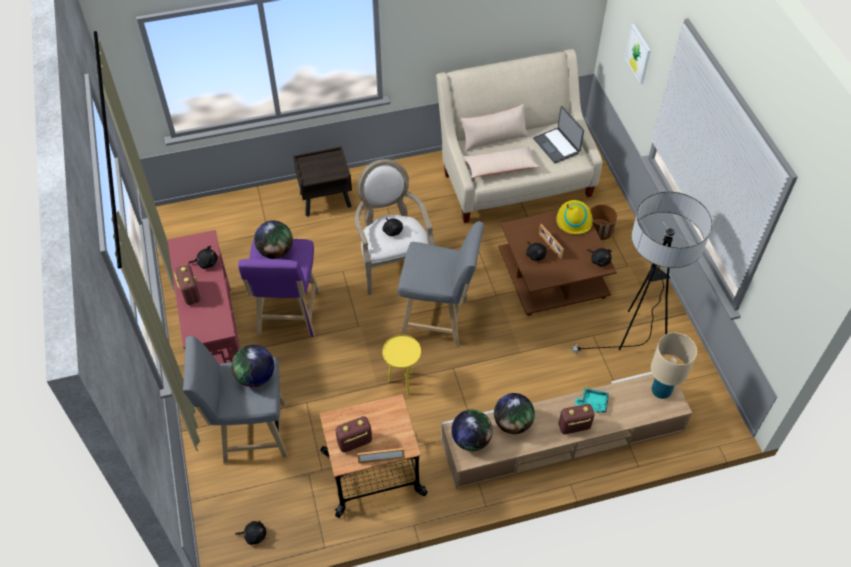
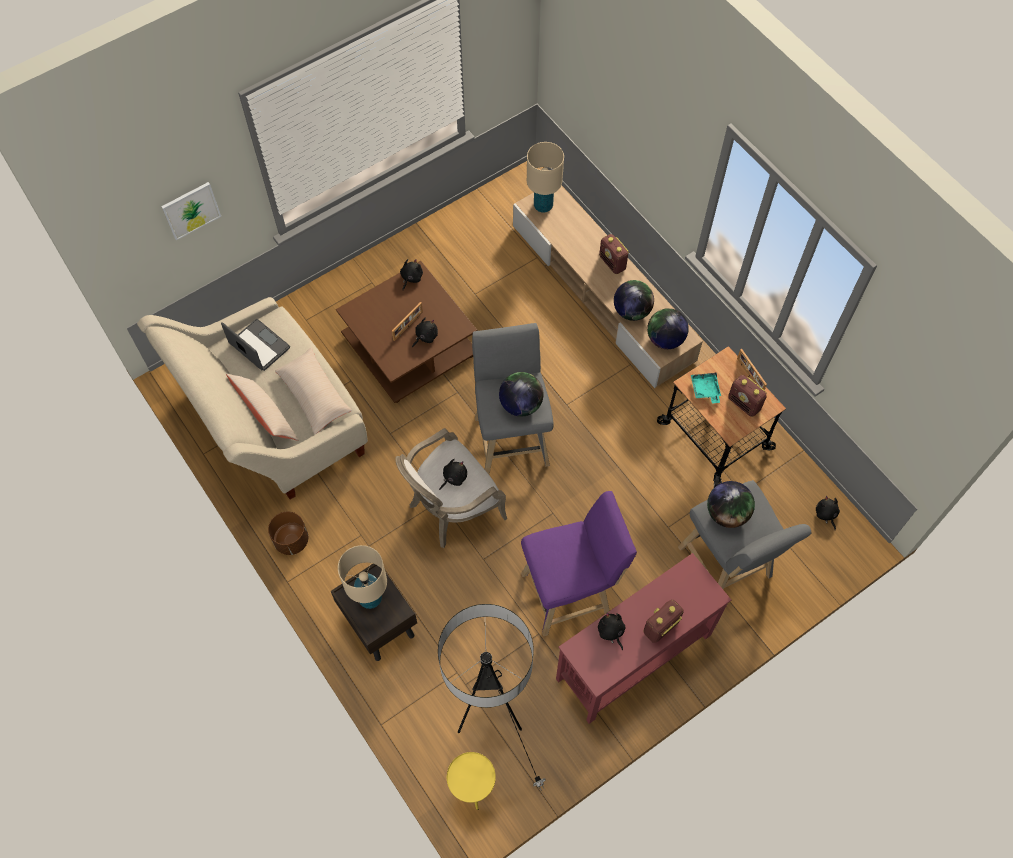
camera: 110 degrees left, 10 degrees up
globe [254,220,293,259] -> globe moved to [499,372,543,417]
yellow side table [382,335,421,395] -> yellow side table moved to [447,752,496,810]
laptop [533,106,584,163] -> laptop turned 90 degrees counterclockwise [221,319,290,371]
yellow hat [557,200,593,234] -> none
floor lamp [570,192,712,355] -> floor lamp moved to [438,604,546,791]
turquoise tray [575,388,609,413] -> turquoise tray moved to [691,372,721,403]
brown planter [590,205,617,240] -> brown planter moved to [268,511,308,555]
none -> beige table lamp [338,545,387,609]

